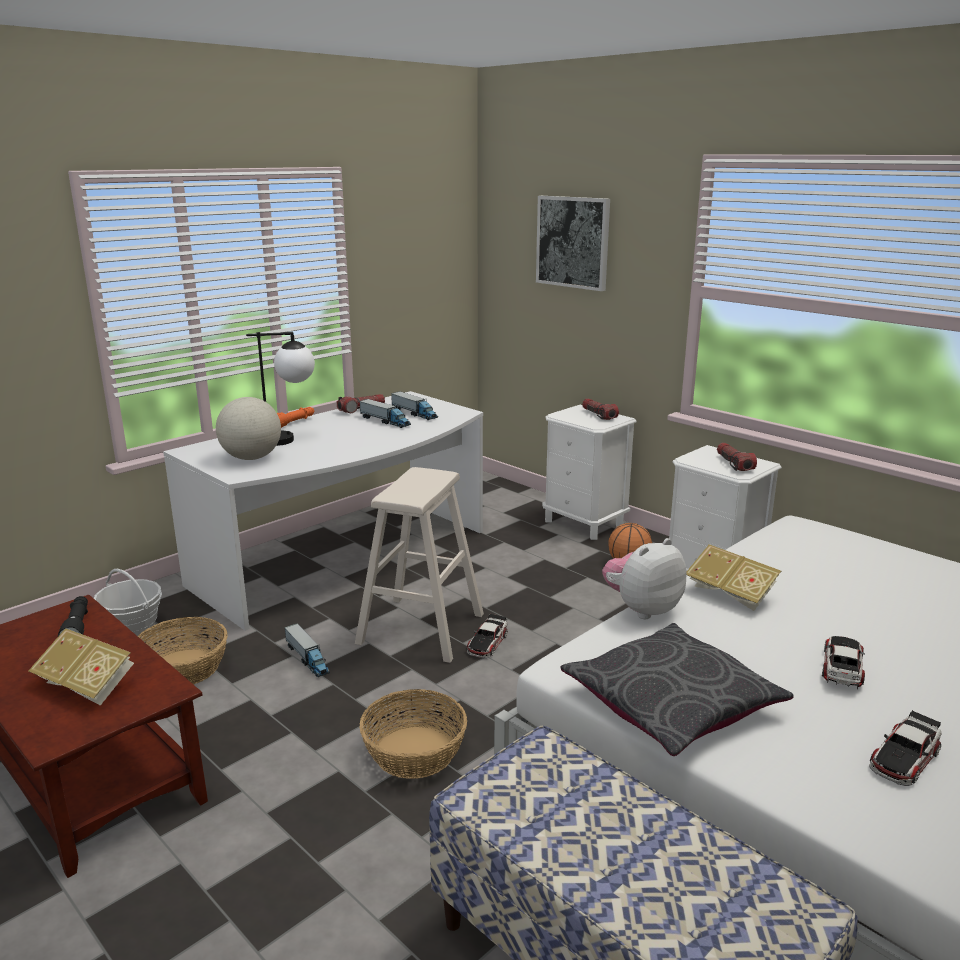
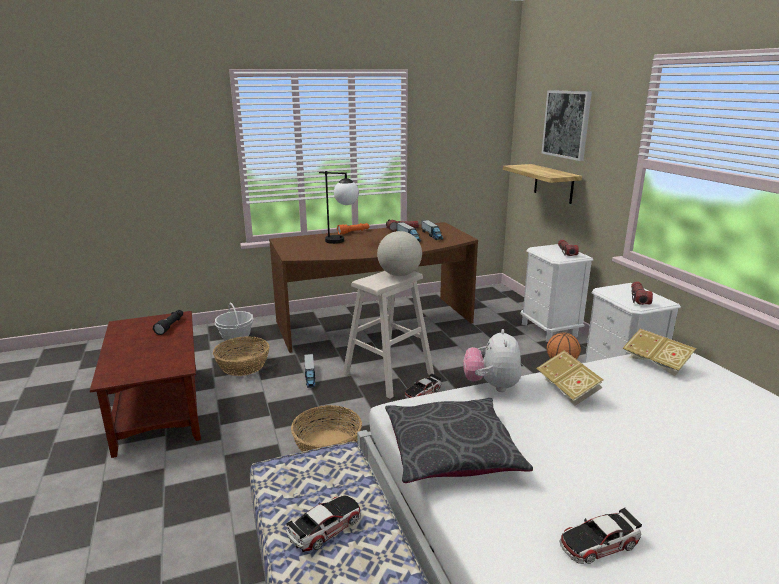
camera: 25 degrees right, 0 degrees up
book [29,628,134,706] -> book moved to [622,329,696,376]
white desk [163,391,483,631] -> brown desk [269,222,478,353]
globe [216,397,281,460] -> globe moved to [377,231,422,276]
plush toy [602,538,686,619] -> plush toy turned 75 degrees counterclockwise [463,329,522,392]
toy car [822,636,865,689] -> toy car moved to [286,496,361,552]
none -> shelf [503,164,582,204]

